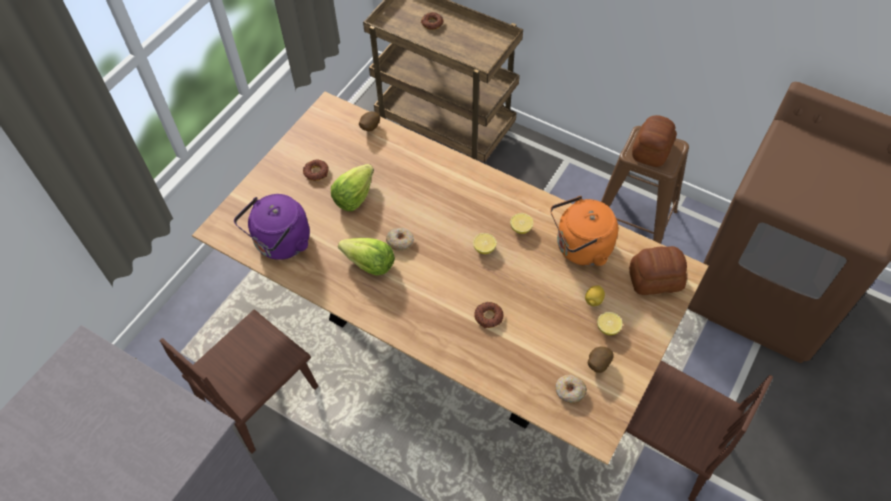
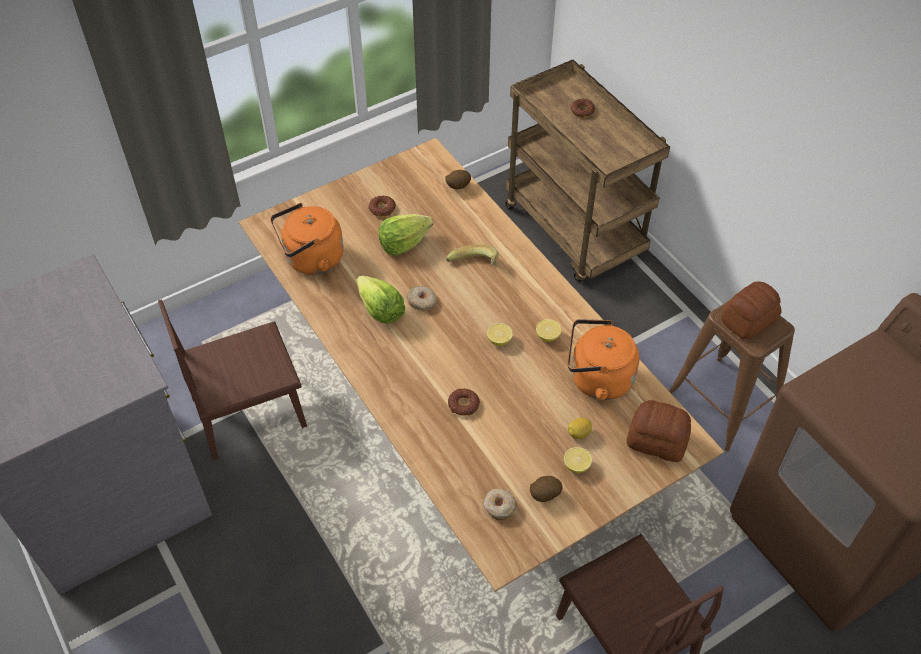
camera: 25 degrees right, 5 degrees down
purple kettle [234,194,310,260] -> orange kettle [270,203,344,275]
none -> banana [446,244,499,266]

